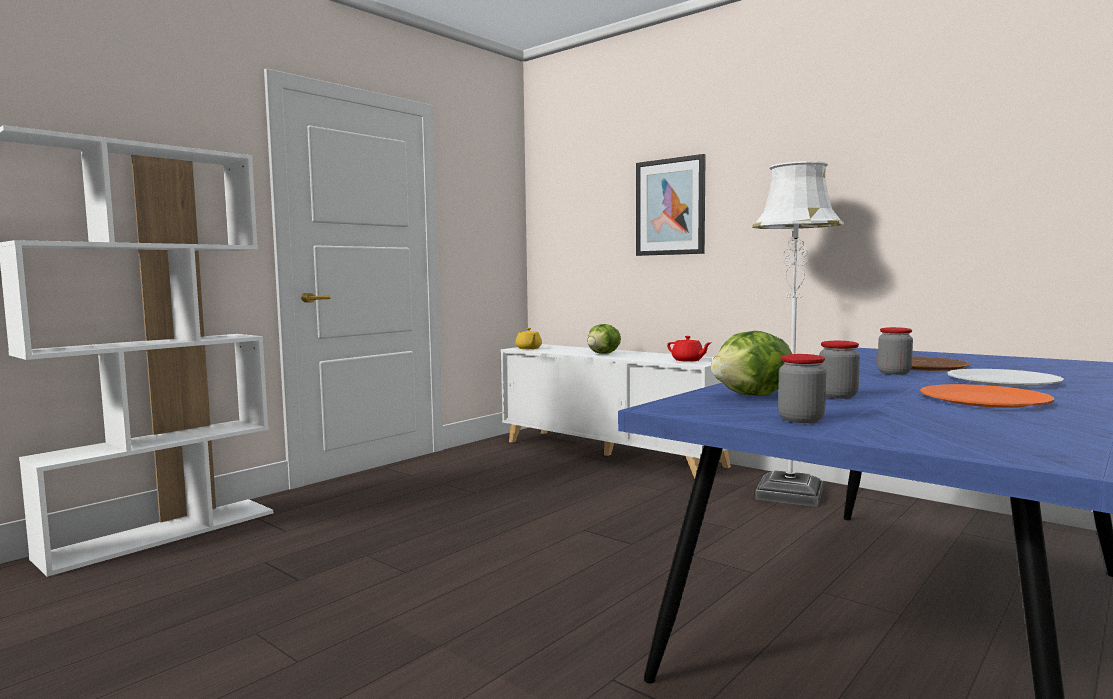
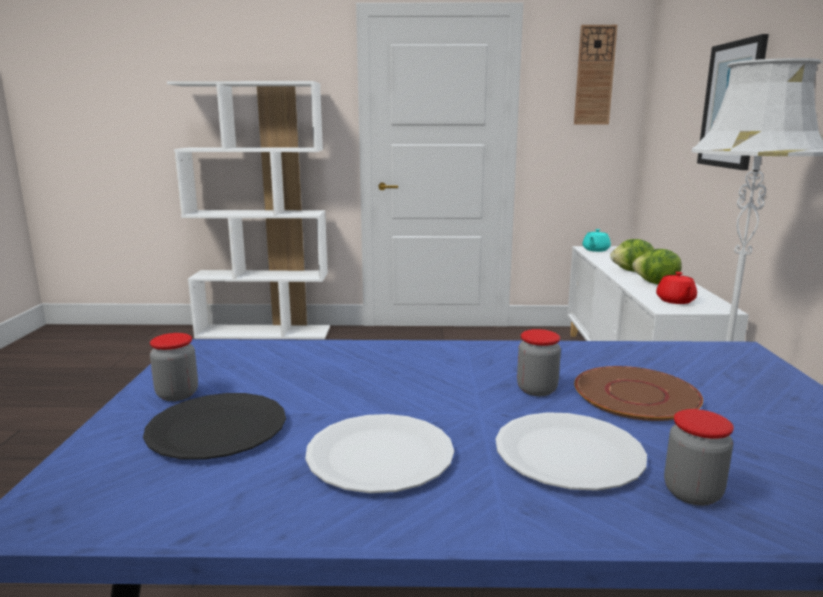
camera: 50 degrees right, 10 degrees up
yellow teapot [515,328,542,349] -> turquoise teapot [582,229,611,252]
lettuce [711,331,792,396] -> lettuce moved to [632,249,682,285]
jar [819,341,860,399] -> jar moved to [664,409,734,506]
orange plate [920,384,1054,408] -> white plate [305,414,454,493]
none -> black plate [143,393,286,460]
none -> wall clock [574,25,618,125]

